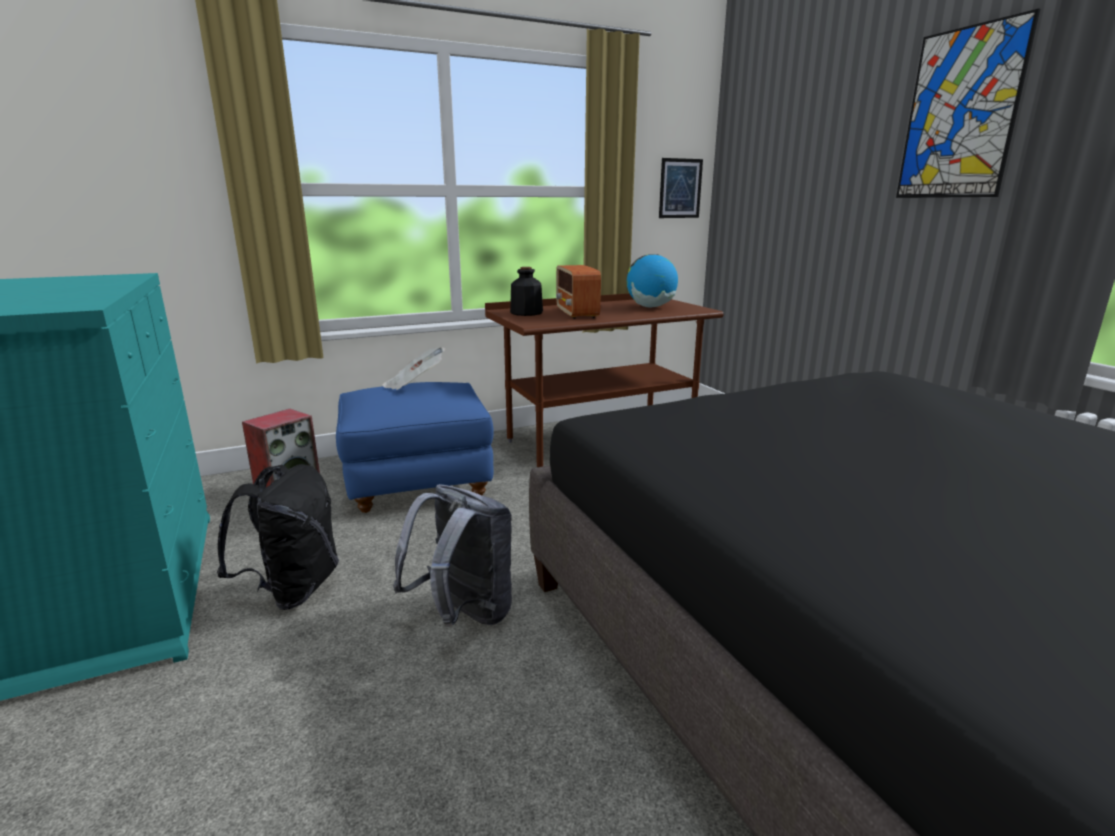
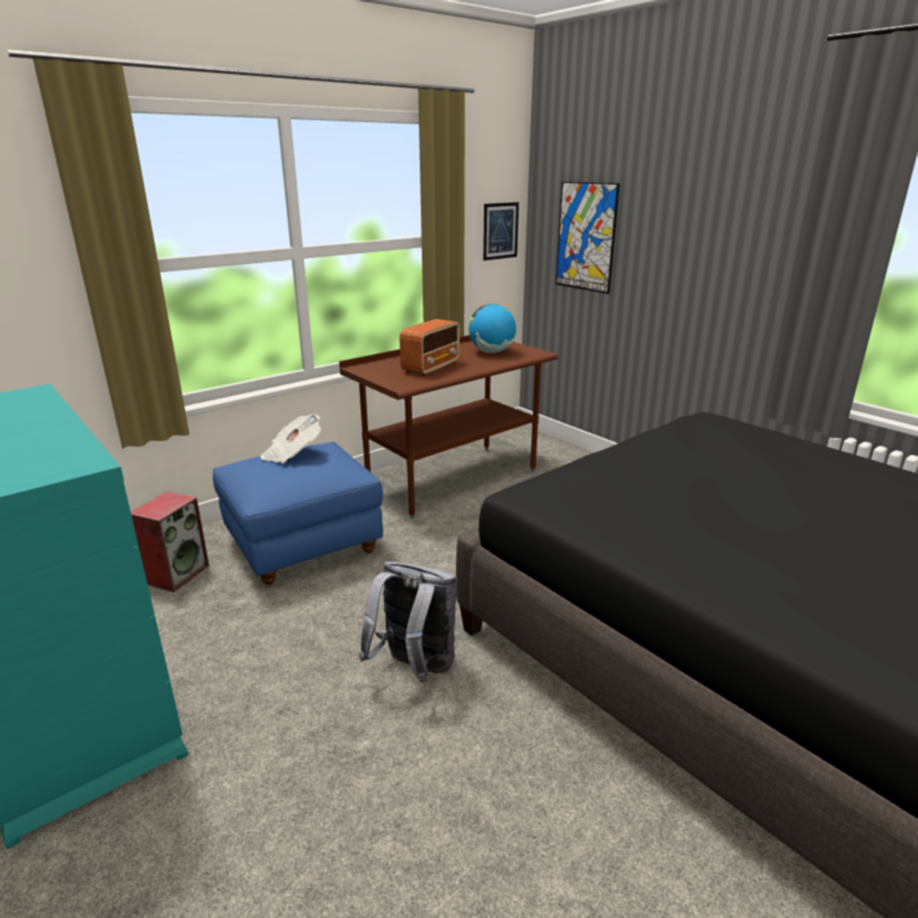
camera: 15 degrees left, 5 degrees up
black backpack [217,464,339,610] -> none
bottle [510,267,543,316] -> none
radio [556,265,601,319] -> radio turned 120 degrees counterclockwise [400,319,460,376]
picture [896,8,1040,198] -> picture moved to [556,182,620,294]

